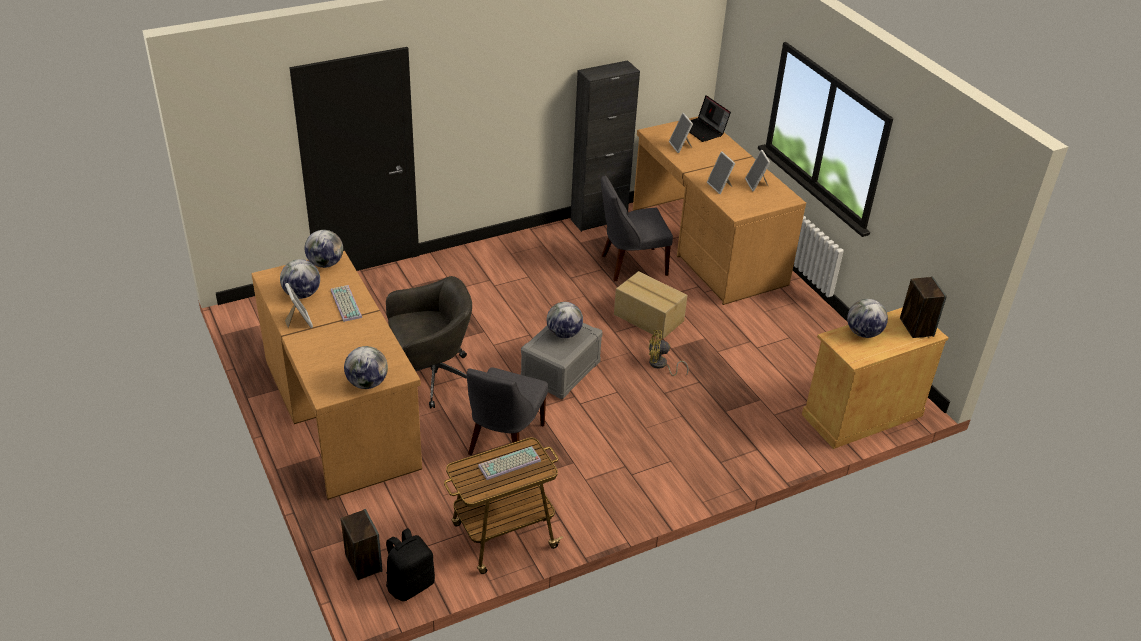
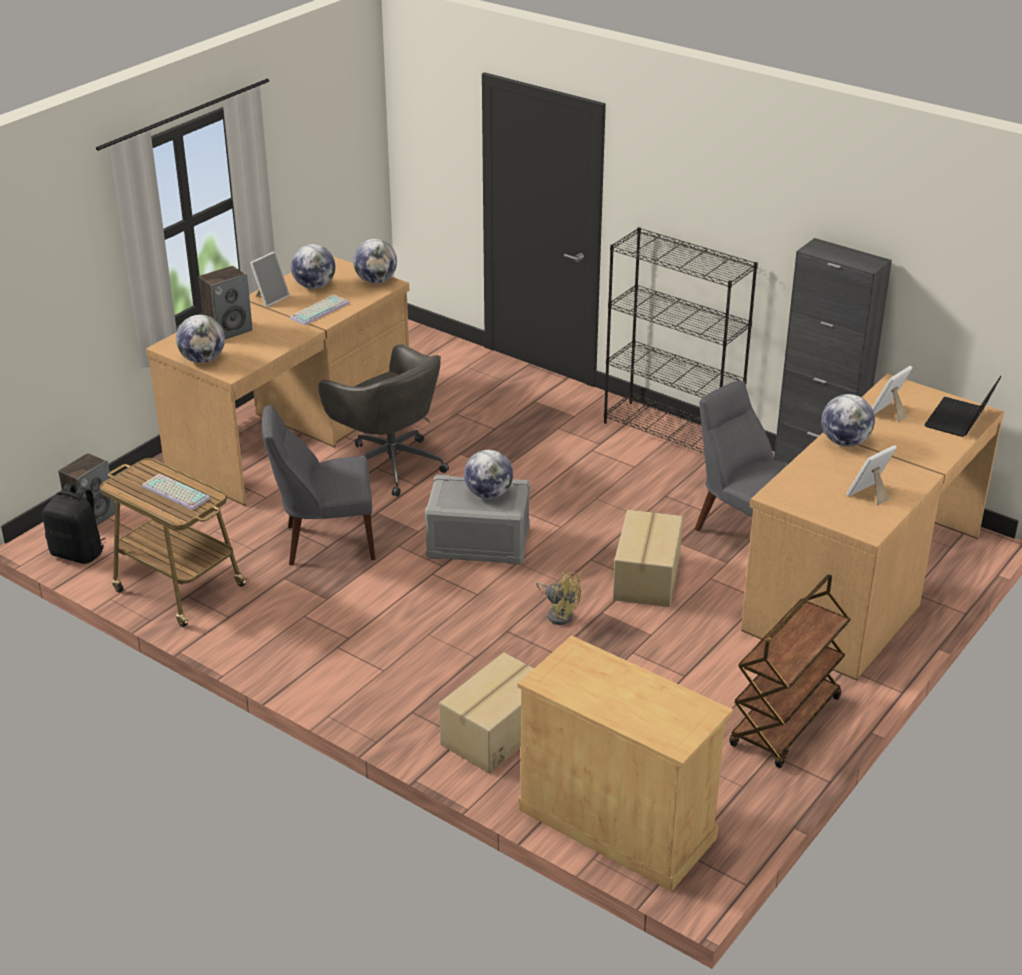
camera: 65 degrees right, 5 degrees down
yellow fan [649,330,689,376] -> yellow fan turned 150 degrees clockwise [536,571,581,625]
picture frame [707,152,735,194] -> none
globe [847,299,888,338] -> globe moved to [821,394,875,447]
speaker [900,276,947,338] -> speaker moved to [199,266,253,339]
none -> cardboard box [439,652,534,773]
none -> black bookcase [604,227,758,454]
none -> brown cart [729,574,851,768]

